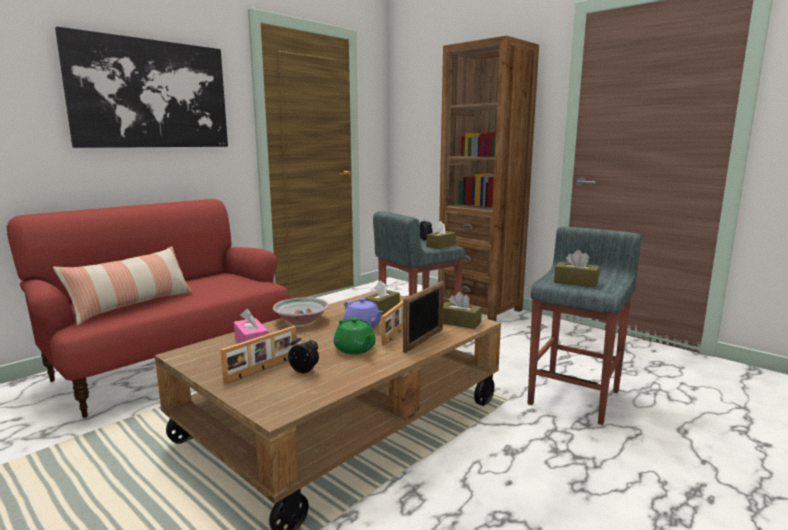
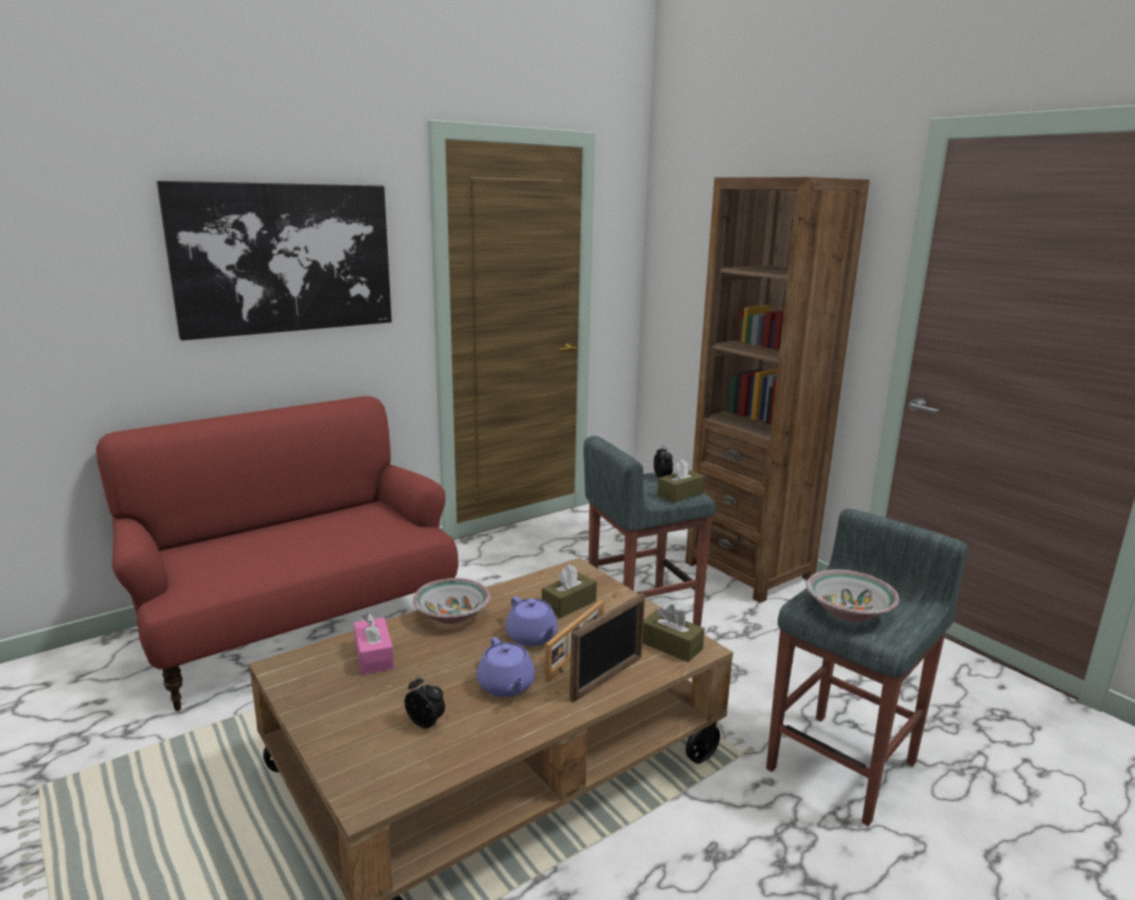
camera: 10 degrees right, 5 degrees up
pillow [53,246,193,325] -> none
picture frame [220,326,297,384] -> none
green teapot [334,317,376,354] -> purple teapot [477,637,535,697]
brown tissue box [554,250,600,288] -> bowl [806,569,899,622]

